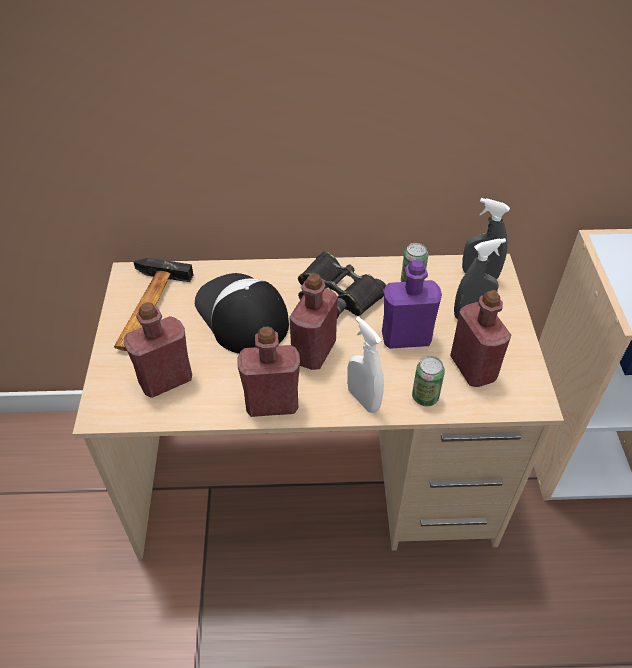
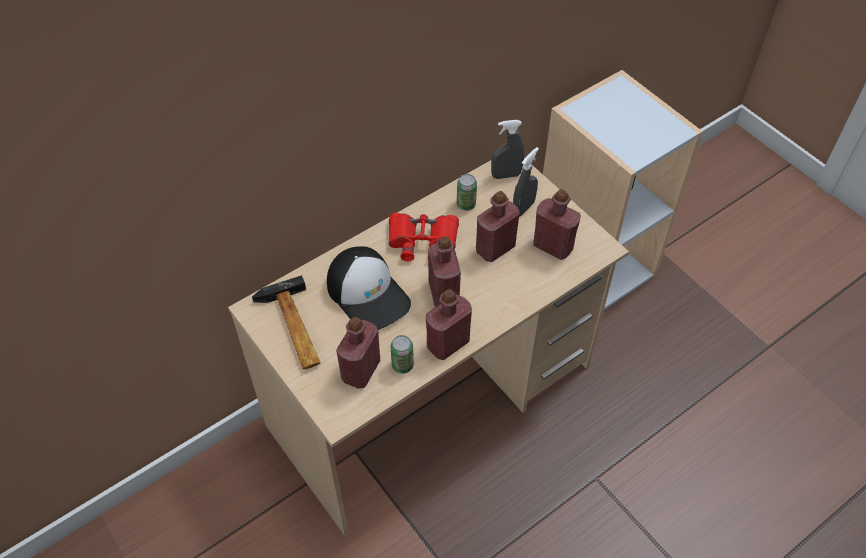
camera: 35 degrees left, 5 degrees up
cap [195,273,289,354] -> cap turned 150 degrees counterclockwise [327,246,411,330]
black binoculars [298,252,386,318] -> red binoculars [389,213,459,261]
white spray bottle [347,317,384,413] -> none
purple bottle [382,260,442,349] -> red bottle [476,191,520,262]
can [412,356,445,406] -> can moved to [390,335,414,374]

